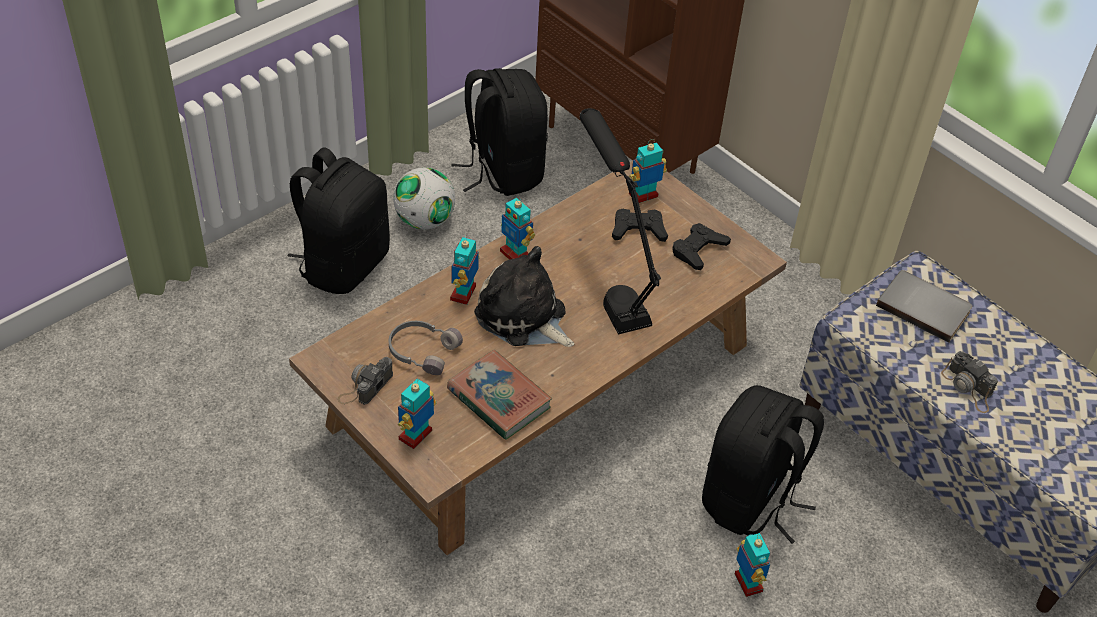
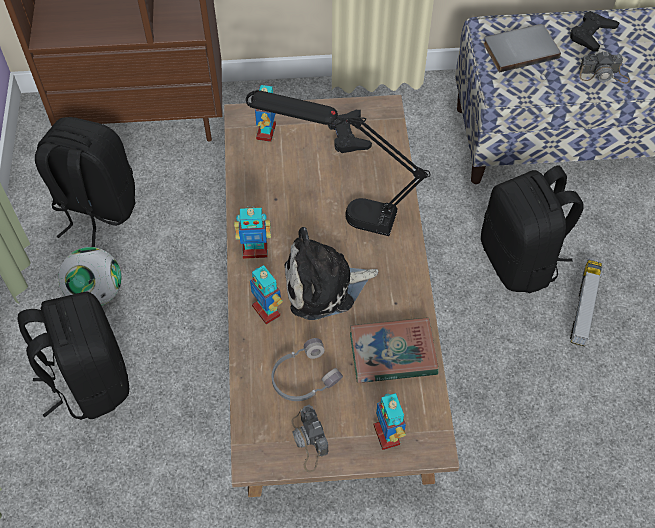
camera: 50 degrees left, 10 degrees up
black game controller [612,209,668,242] -> black game controller moved to [570,11,619,52]
toy robot [735,533,770,597] -> toy truck [570,260,602,347]

